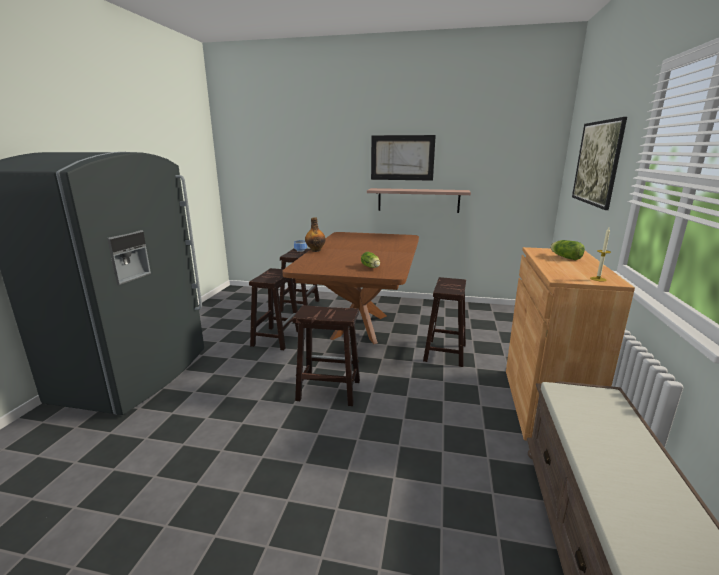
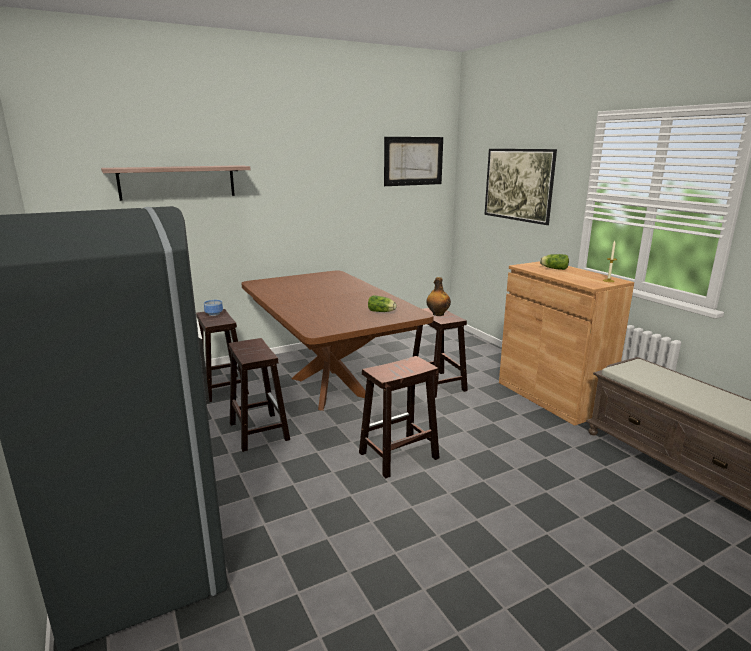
camera: 40 degrees left, 0 degrees up
bottle [305,218,326,252] -> bottle moved to [426,277,451,316]
shelf [367,188,471,213] -> shelf moved to [101,165,251,201]
picture [371,135,436,181] -> picture moved to [384,137,443,186]

